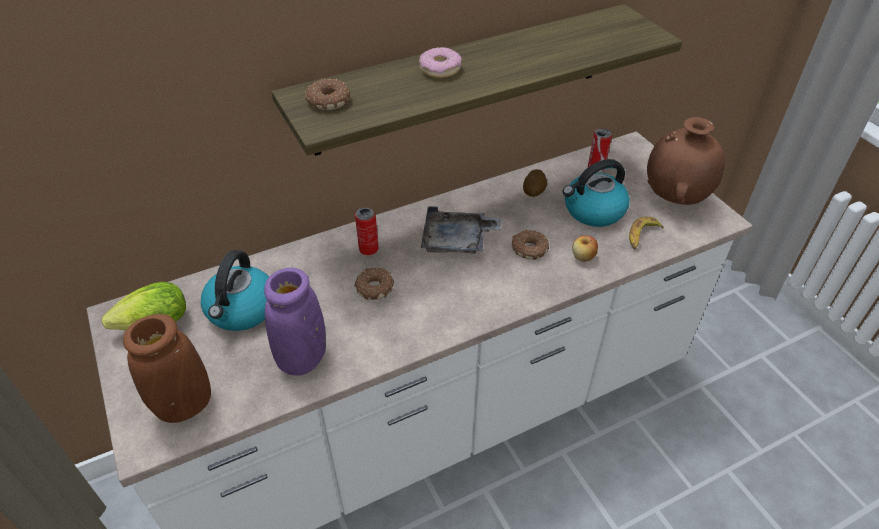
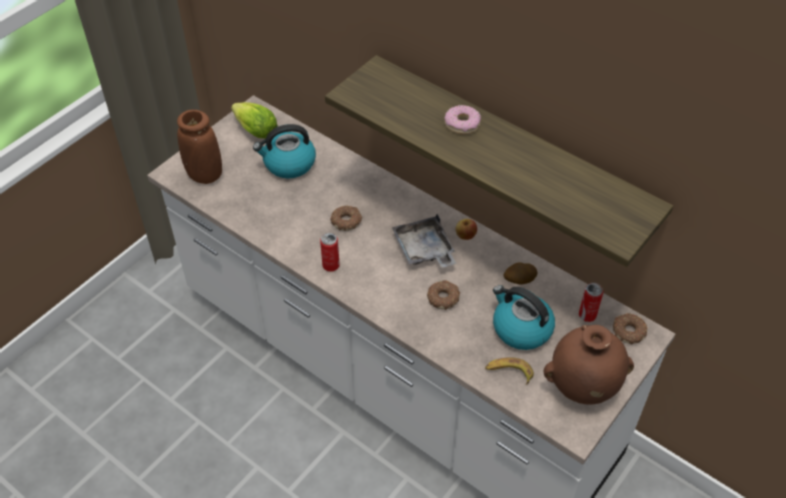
camera: 65 degrees right, 5 degrees up
purple vase [264,268,326,376] -> none
donut [304,78,350,110] -> donut moved to [613,313,648,344]
can [355,207,379,255] -> can moved to [320,233,340,272]
apple [572,235,598,262] -> apple moved to [455,219,477,240]

